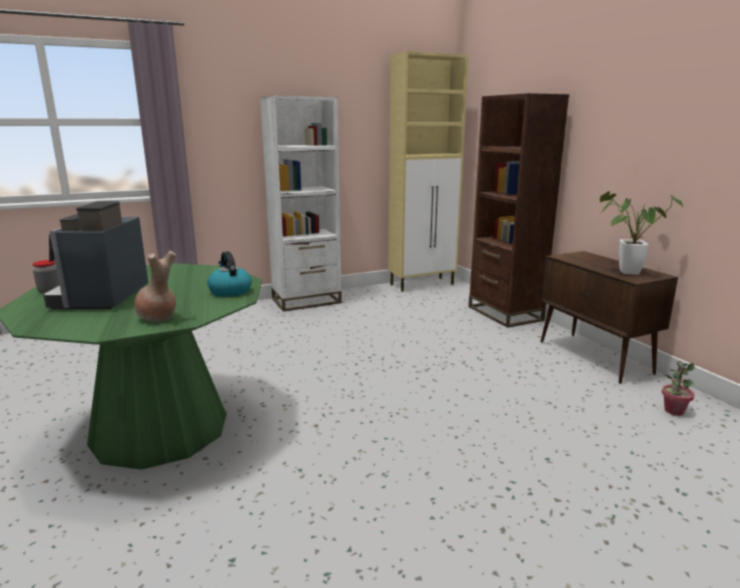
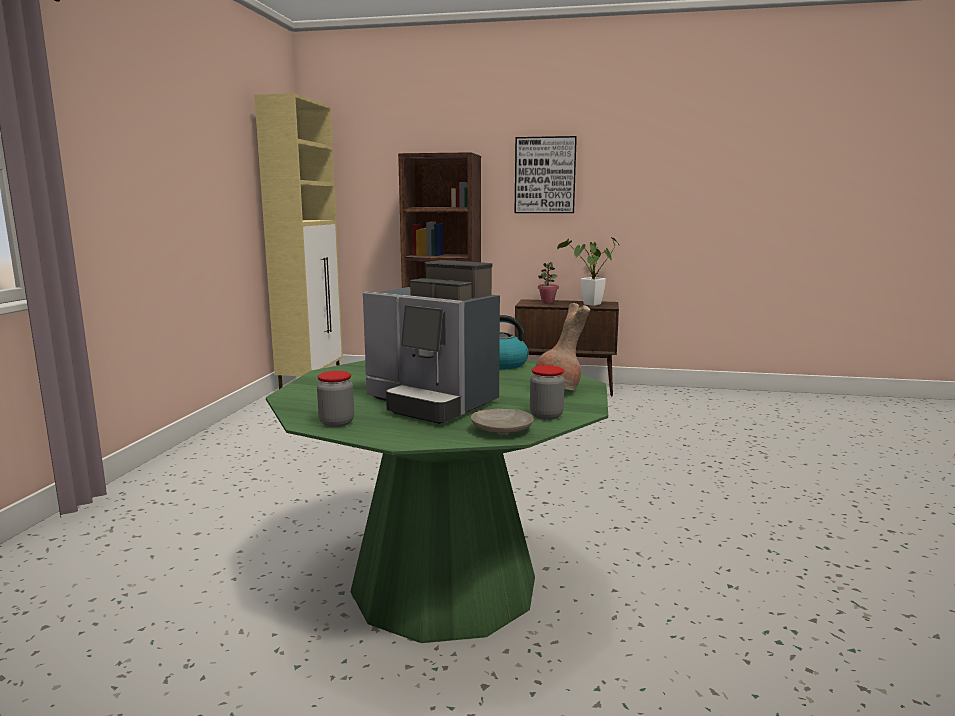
camera: 55 degrees left, 5 degrees down
white bookcase [260,96,342,312] -> none
potted plant [662,361,695,416] -> potted plant moved to [538,262,559,303]
none -> beige plate [471,409,534,435]
none -> picture [515,136,577,213]
none -> jar [530,365,565,420]

